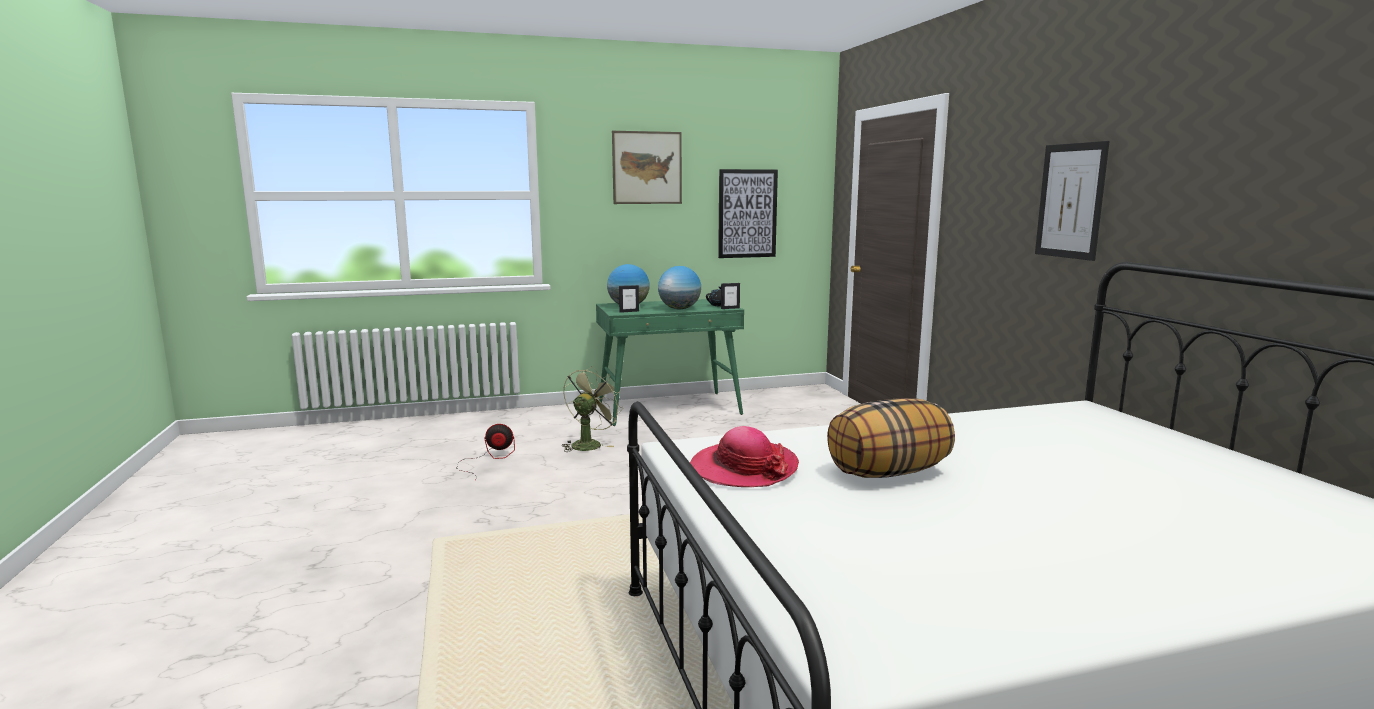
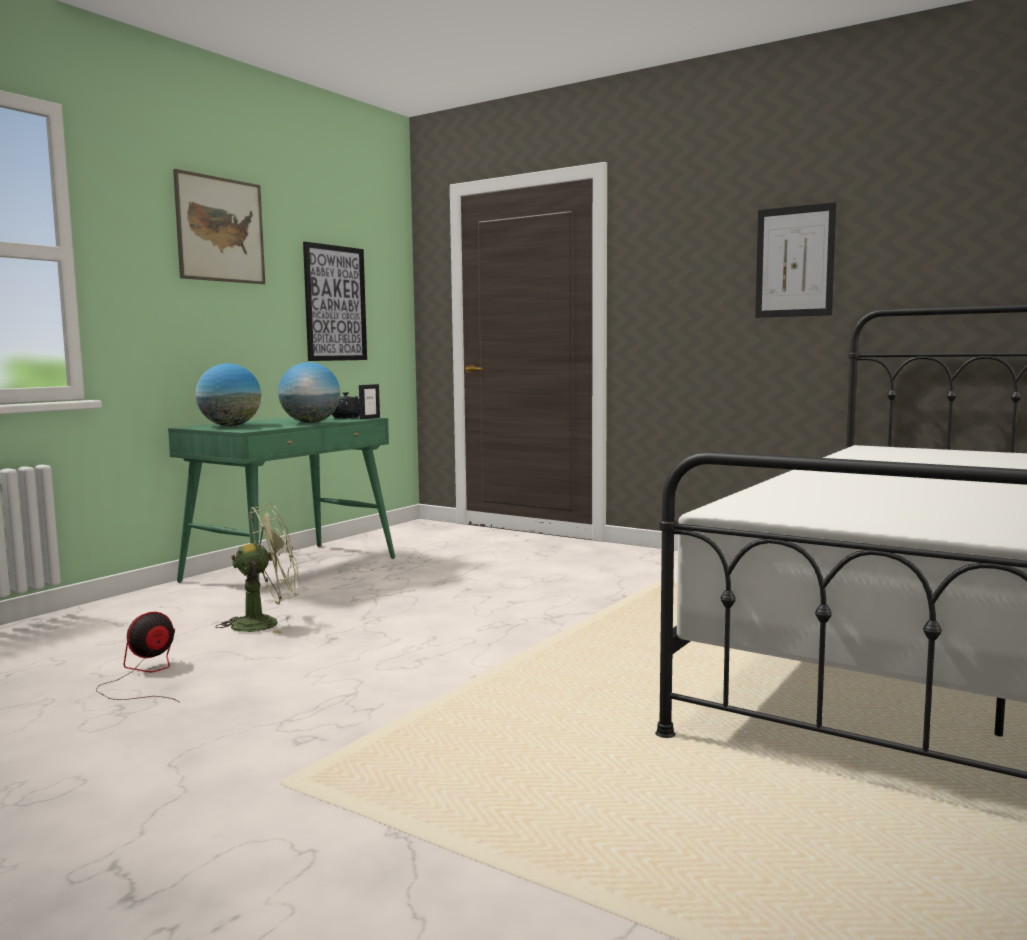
camera: 40 degrees left, 5 degrees down
green fan [561,366,623,452] -> green fan turned 75 degrees clockwise [215,503,300,634]
picture frame [619,285,639,313] -> none
hat [690,426,799,487] -> none
pillow [827,398,955,478] -> none

